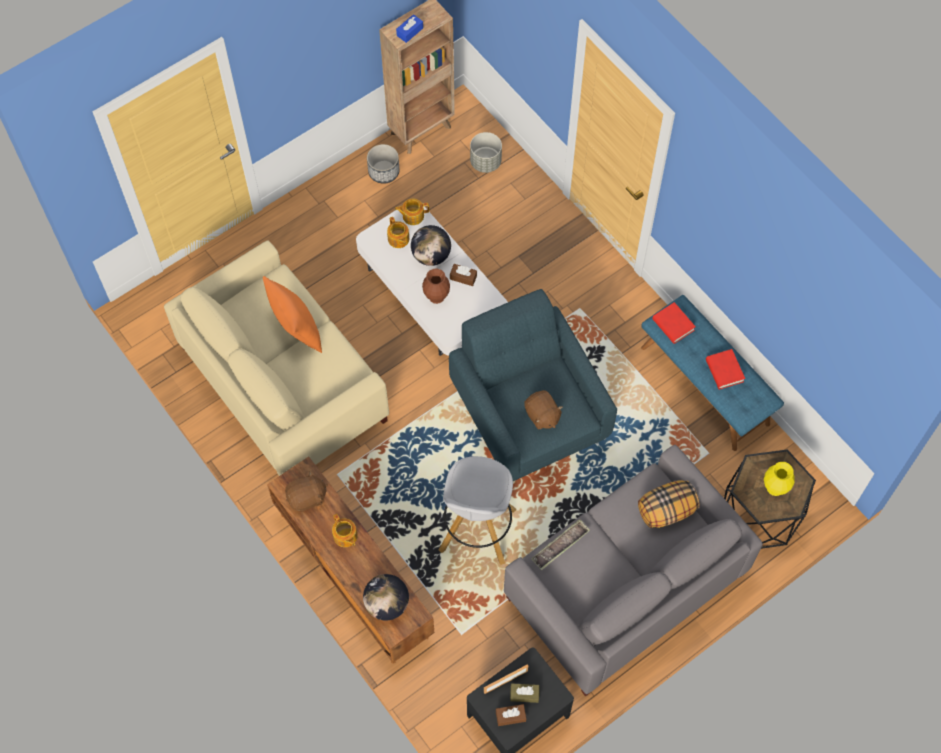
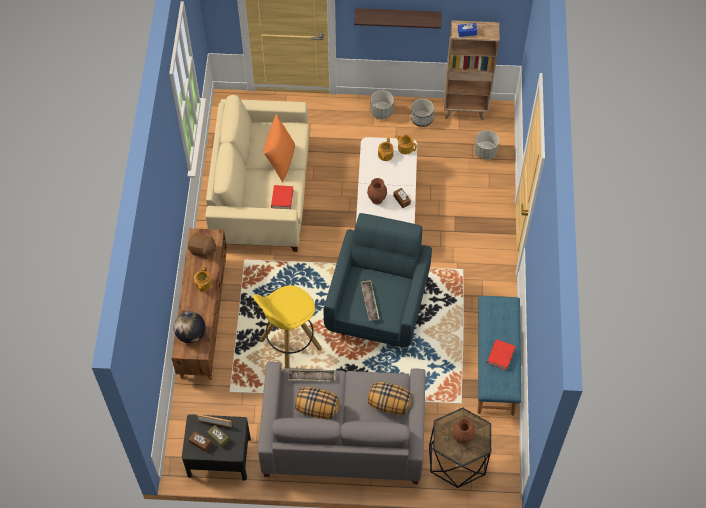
camera: 40 degrees right, 5 degrees down
globe [411,225,451,266] -> none
white stool [439,456,516,565] -> yellow stool [253,285,322,368]
brown plush toy [524,390,563,430] -> tray [361,280,380,321]
red book [652,302,696,344] -> red book moved to [271,185,293,209]
yellow vase [764,462,795,496] -> brown vase [452,418,475,444]
none -> pillow [295,387,340,419]
none -> shelf [354,8,442,29]
none -> grey planter [371,90,394,120]

